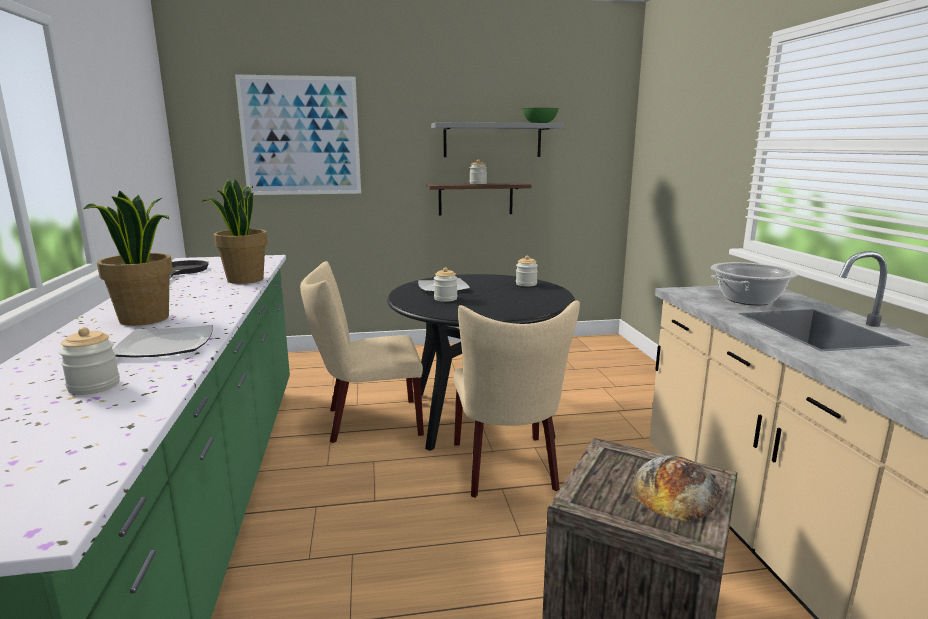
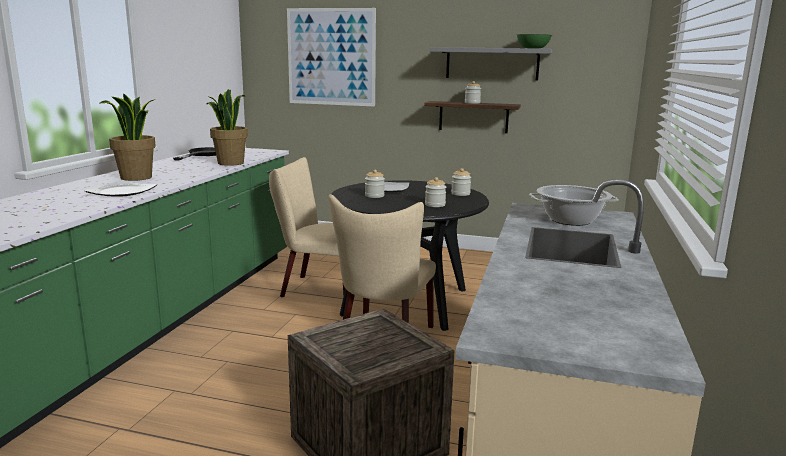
camera: 25 degrees right, 0 degrees up
jar [59,327,120,395] -> jar moved to [425,177,446,207]
bread [631,455,723,521] -> none

